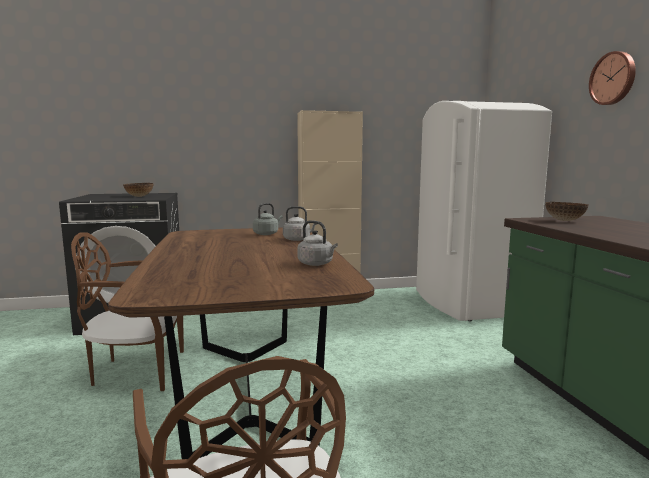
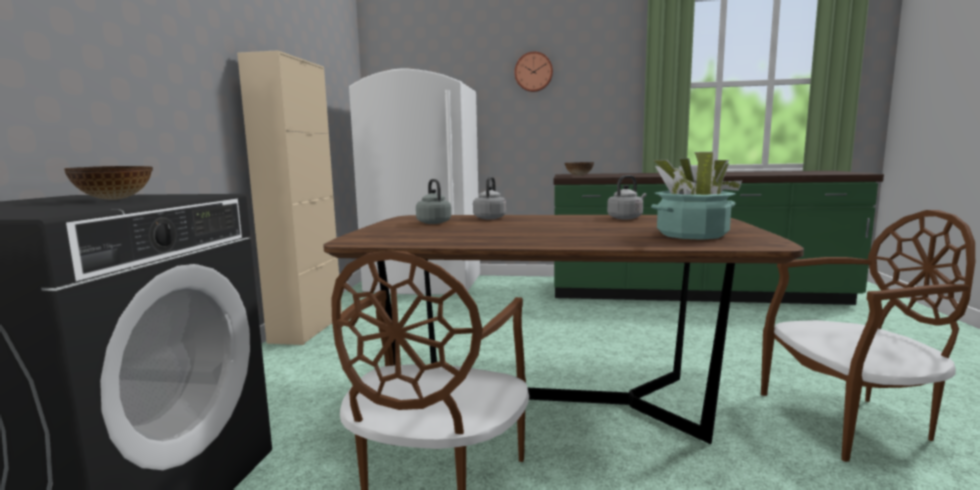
camera: 70 degrees left, 0 degrees up
none -> potted plant [651,152,742,240]

